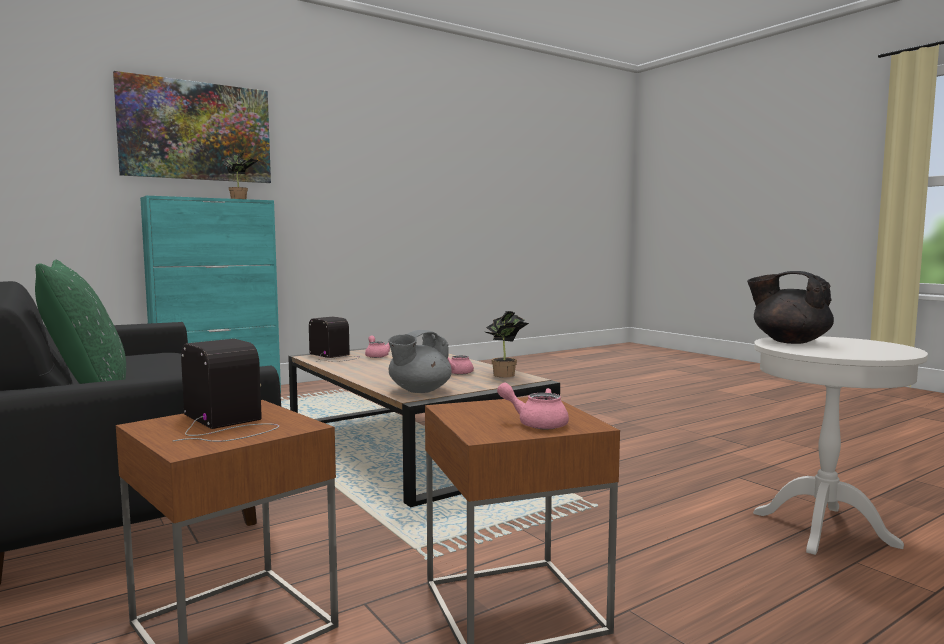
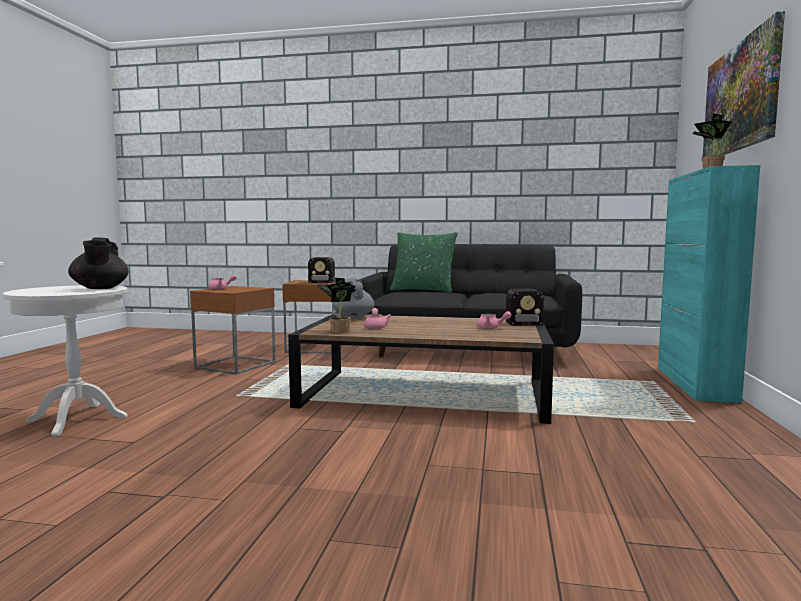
camera: 135 degrees right, 0 degrees up
black teapot [747,271,834,344] -> black teapot turned 75 degrees clockwise [68,238,129,289]

